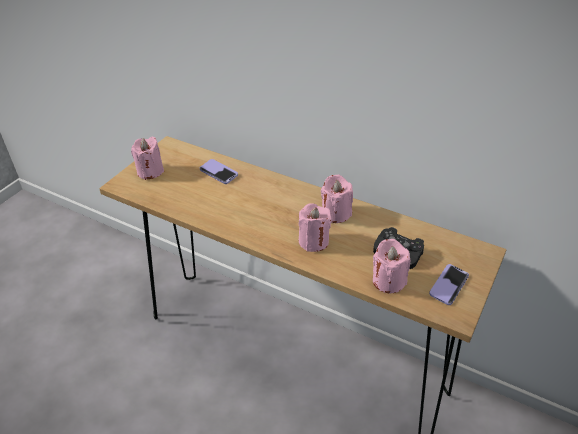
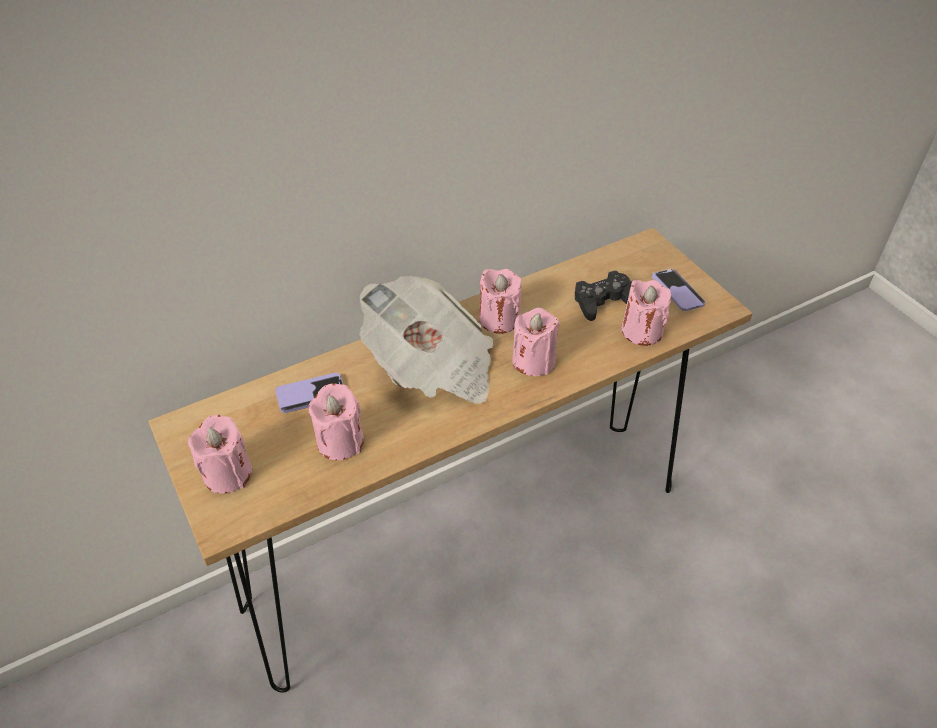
camera: 60 degrees left, 5 degrees up
none -> pink candle [308,383,364,460]
none -> newspaper [359,276,494,404]

